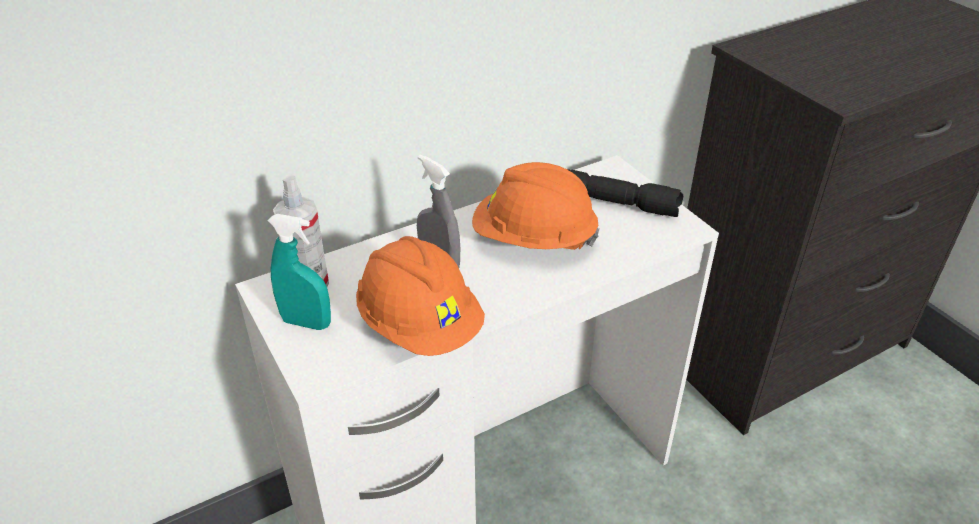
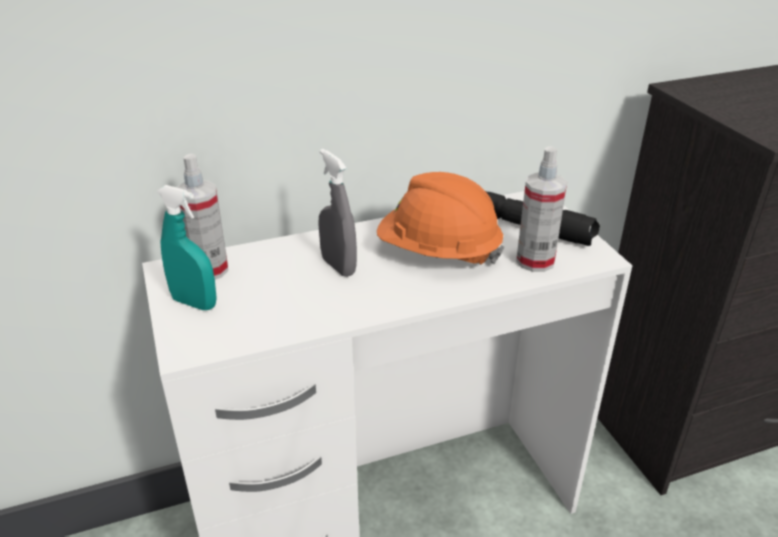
camera: 10 degrees right, 5 degrees down
orange hard hat [356,236,485,356] -> none
none -> spray bottle [516,146,567,272]

